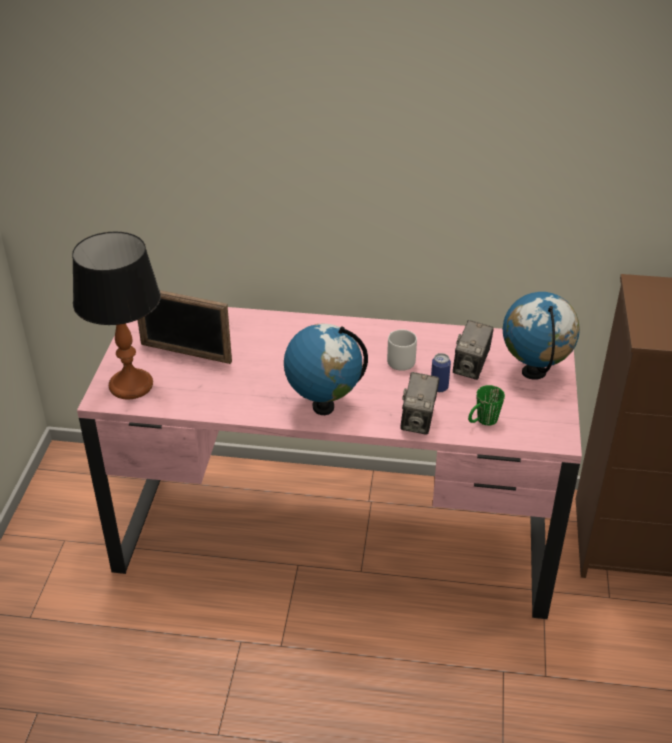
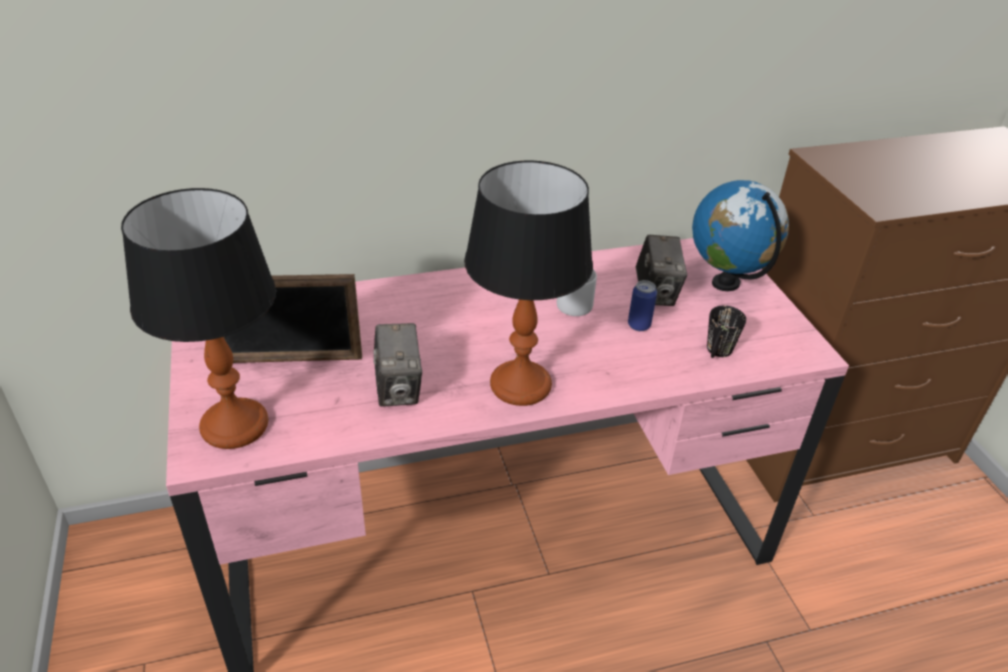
camera: 25 degrees left, 0 degrees up
globe [284,324,368,415] -> table lamp [464,161,593,406]
camera [400,372,439,435] -> camera moved to [374,323,422,407]
green mug [468,385,505,426] -> black mug [707,306,746,358]

